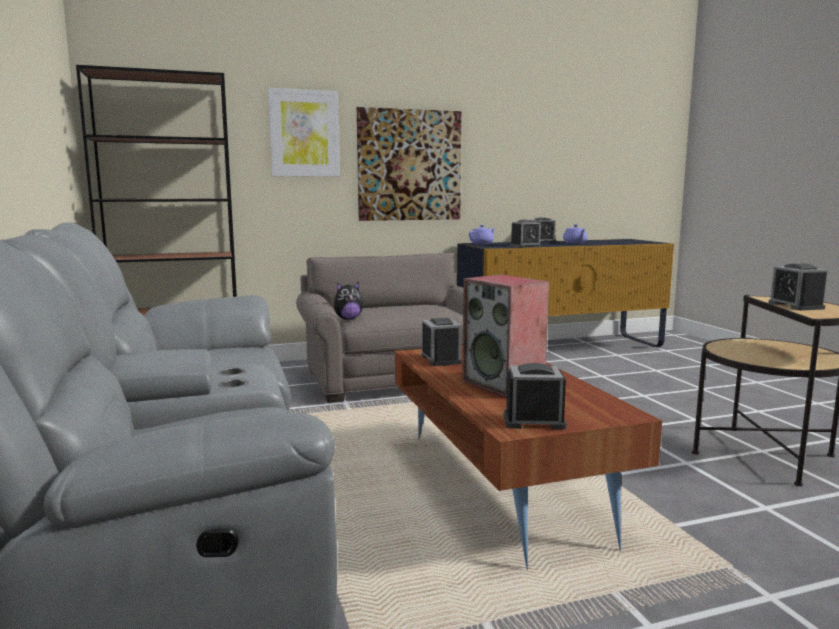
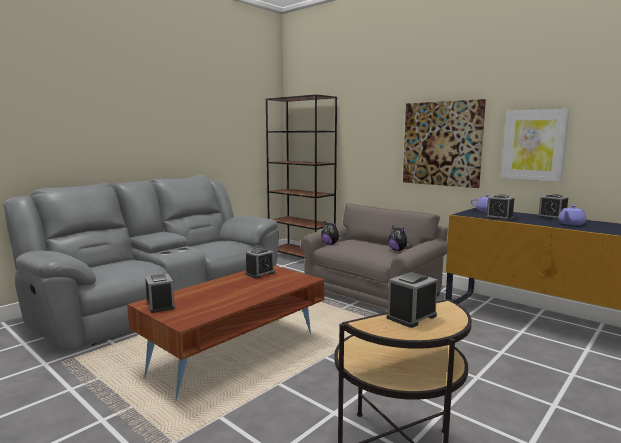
camera: 60 degrees right, 0 degrees up
picture [268,88,340,177] -> picture moved to [501,109,570,182]
speaker [462,275,549,398] -> none
none -> plush toy [388,225,411,251]

